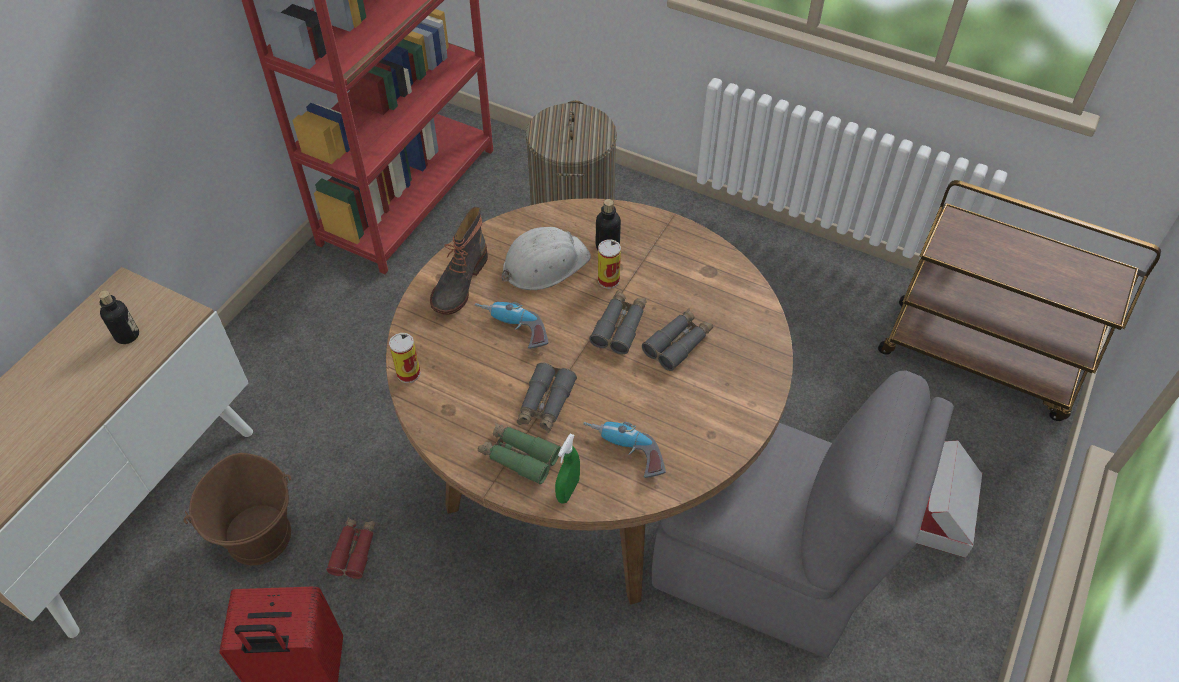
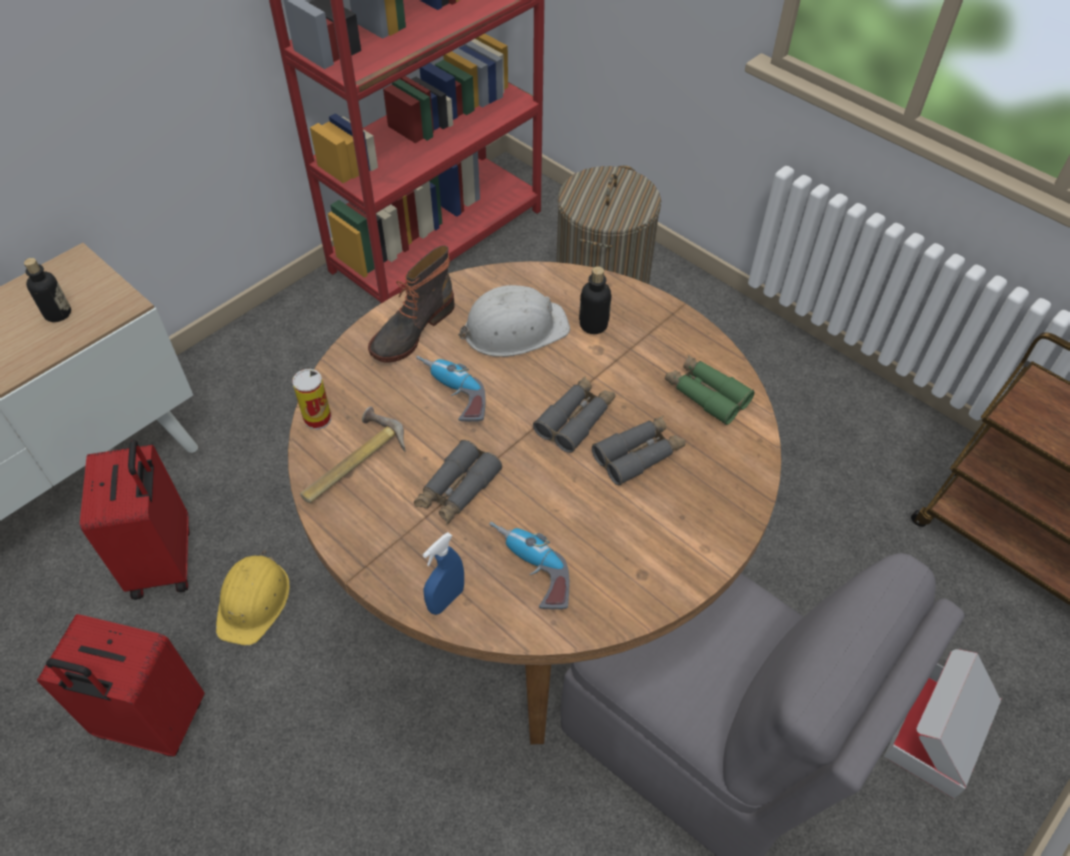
camera: 15 degrees right, 0 degrees up
brown bucket [184,453,291,565] -> red suitcase [80,440,189,600]
red binoculars [326,517,376,579] -> yellow hard hat [216,550,290,646]
green binoculars [478,423,561,485] -> green binoculars moved to [665,355,755,425]
green spray bottle [555,433,580,504] -> blue spray bottle [422,532,464,615]
can [598,239,621,289] -> none
none -> hammer [300,407,405,503]

